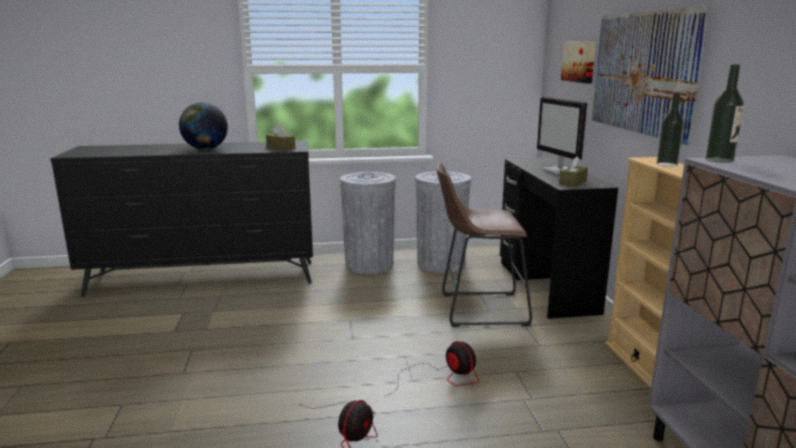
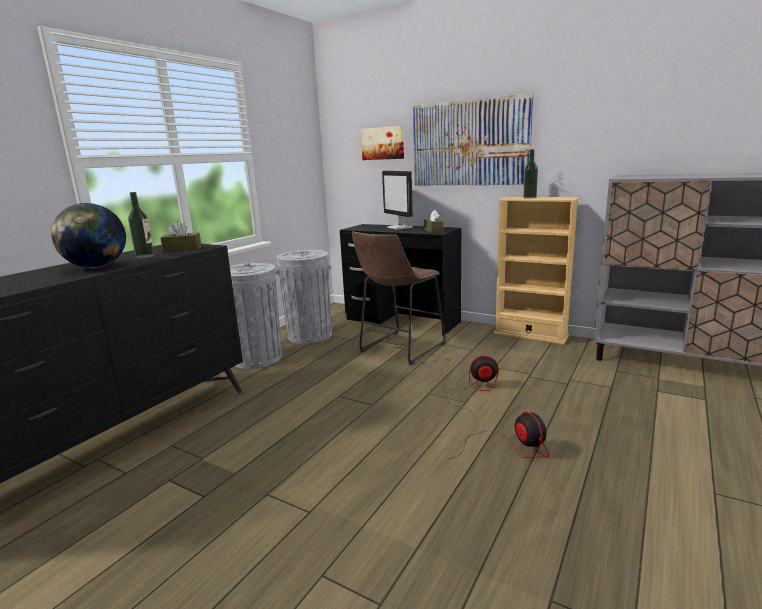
camera: 50 degrees left, 0 degrees up
monitor [537,97,587,174] -> monitor turned 45 degrees clockwise [382,171,413,230]
bottle [706,64,744,163] -> bottle moved to [128,192,154,258]

